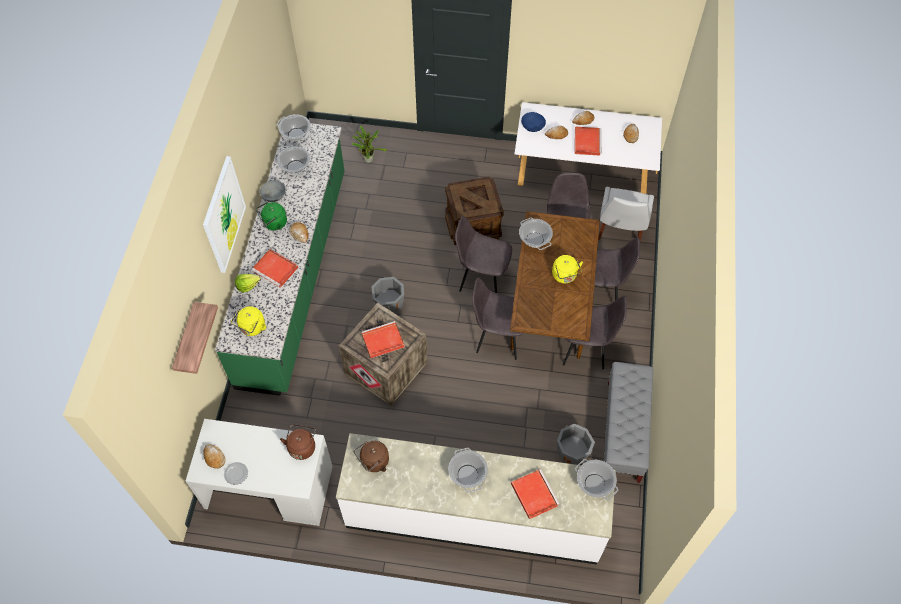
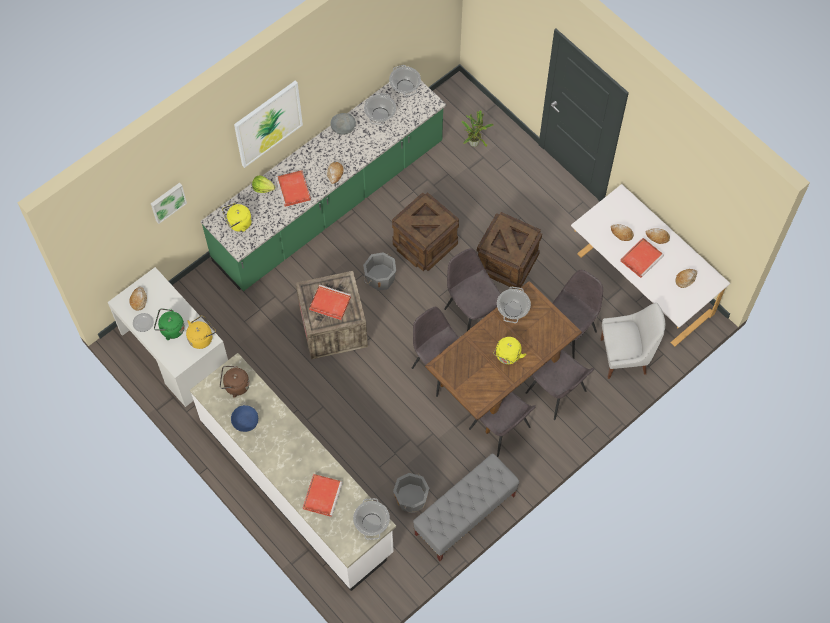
camera: 40 degrees right, 5 degrees up
shelf [172,302,218,374] -> picture [151,183,187,224]
green kettle [256,202,287,231] -> green kettle moved to [154,308,185,340]
brown kettle [280,424,316,460] -> yellow kettle [186,315,216,349]
cooking pot [448,448,488,493] -> none
blue bowl [521,112,546,132] -> blue bowl moved to [231,405,258,432]
white chair [598,187,654,241] -> white chair turned 150 degrees counterclockwise [601,303,665,379]
none -> crate [392,192,459,271]

